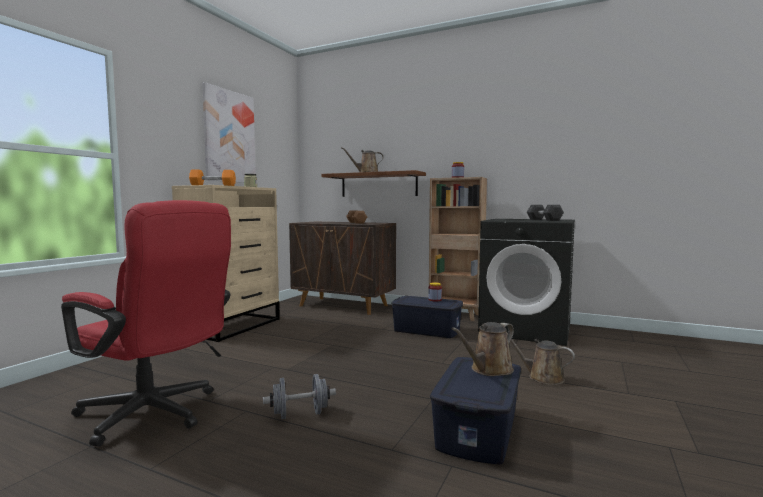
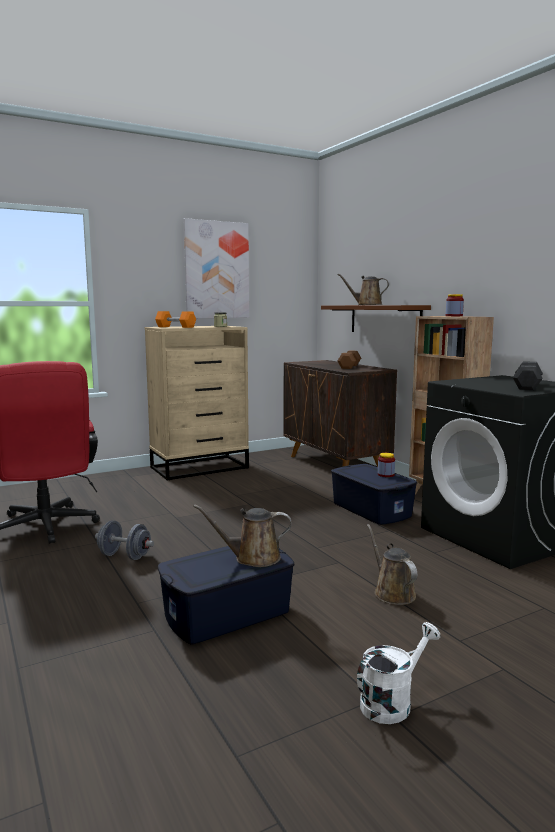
camera: 35 degrees right, 5 degrees up
none -> white watering can [357,622,440,724]

